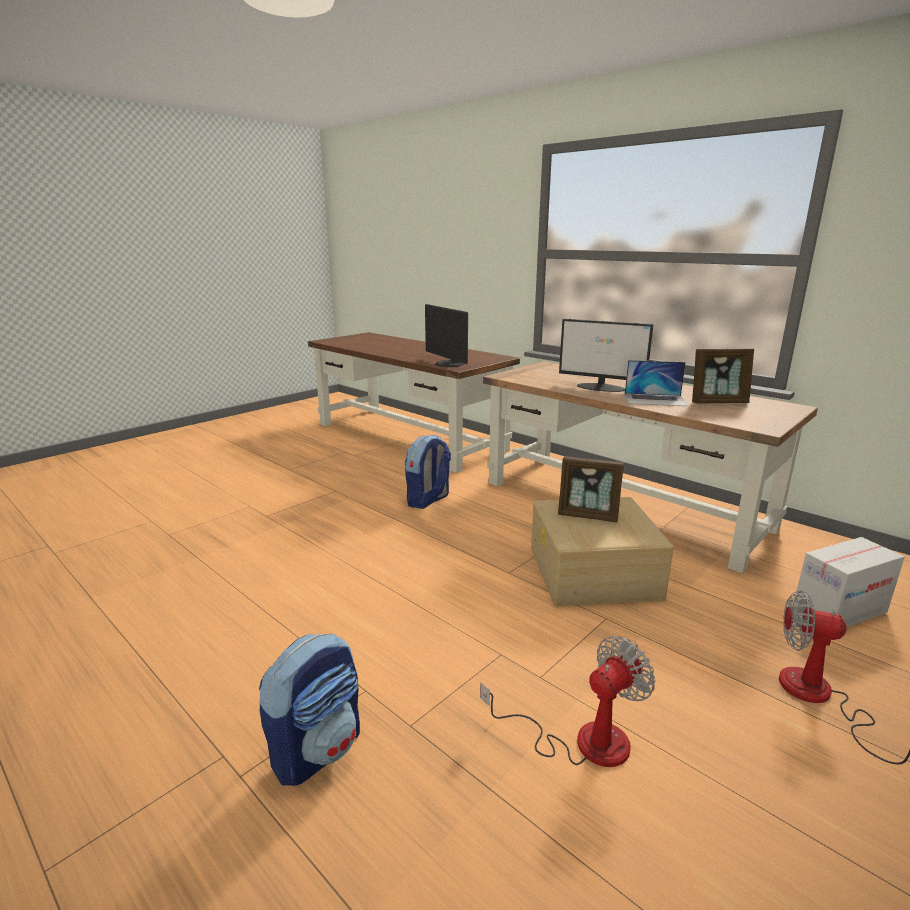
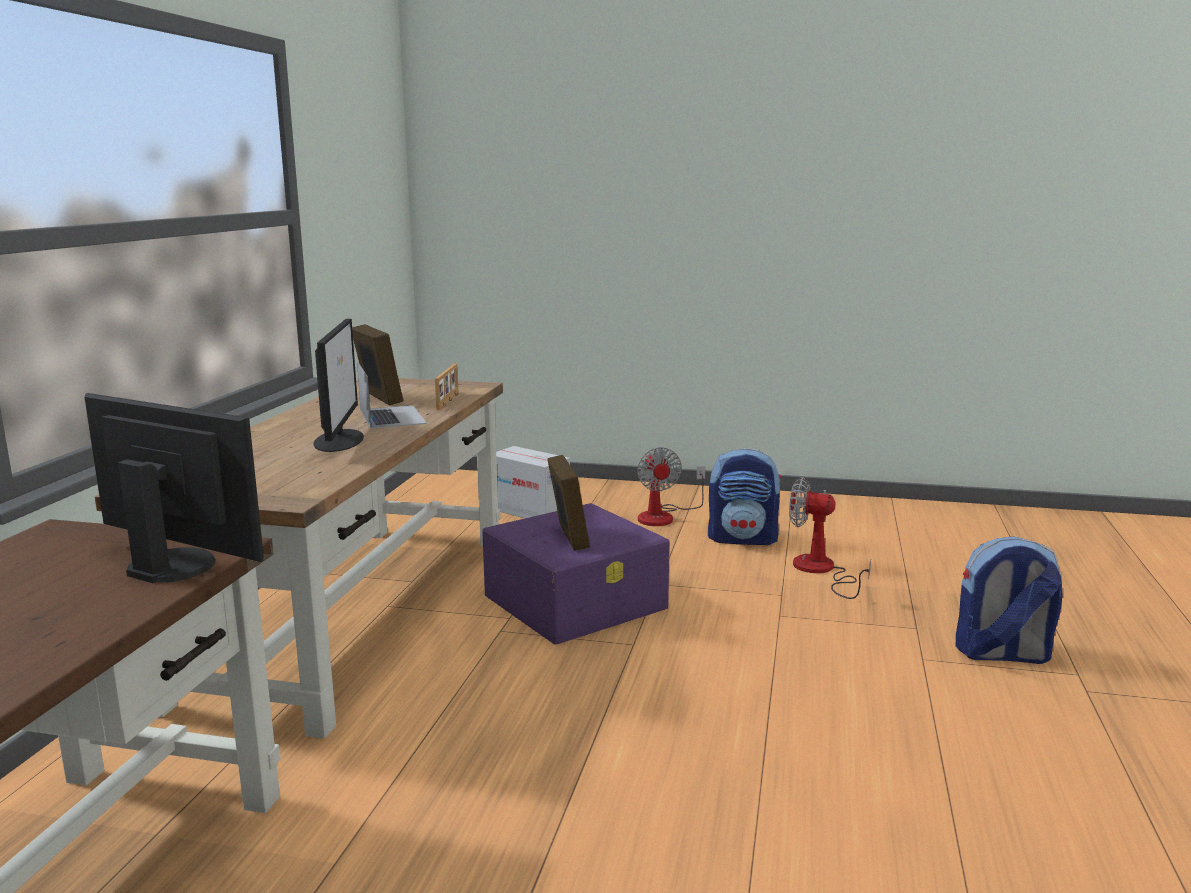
camera: 120 degrees left, 5 degrees down
backpack [405,435,451,509] -> backpack moved to [708,448,782,545]
monitor [425,304,468,367] -> monitor turned 90 degrees counterclockwise [85,393,264,583]
beige storage box [531,497,674,606] -> purple storage box [482,503,669,645]
none -> picture frame [435,364,458,410]

